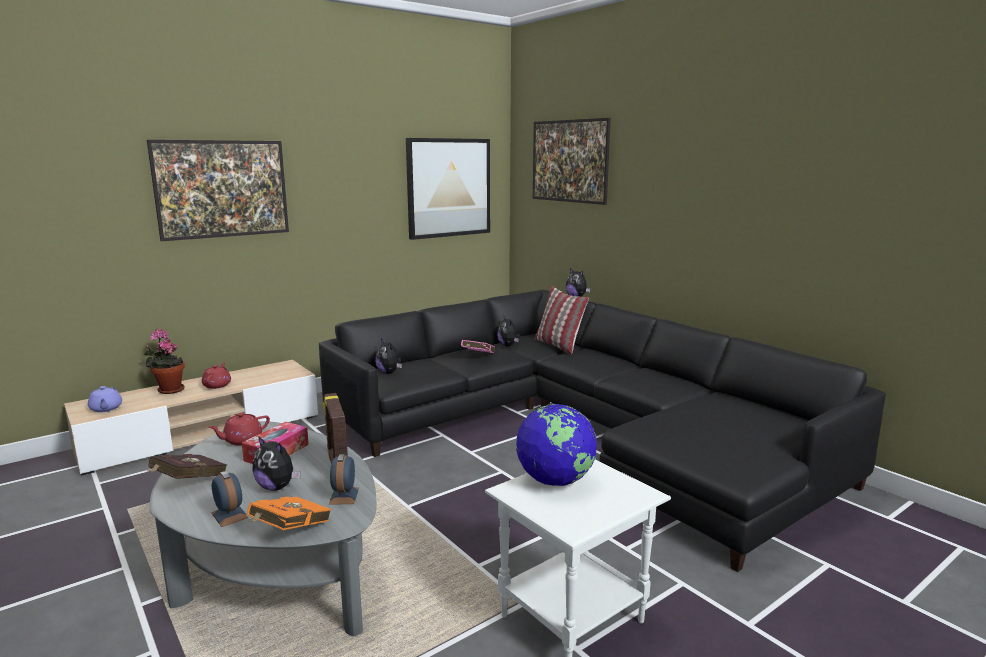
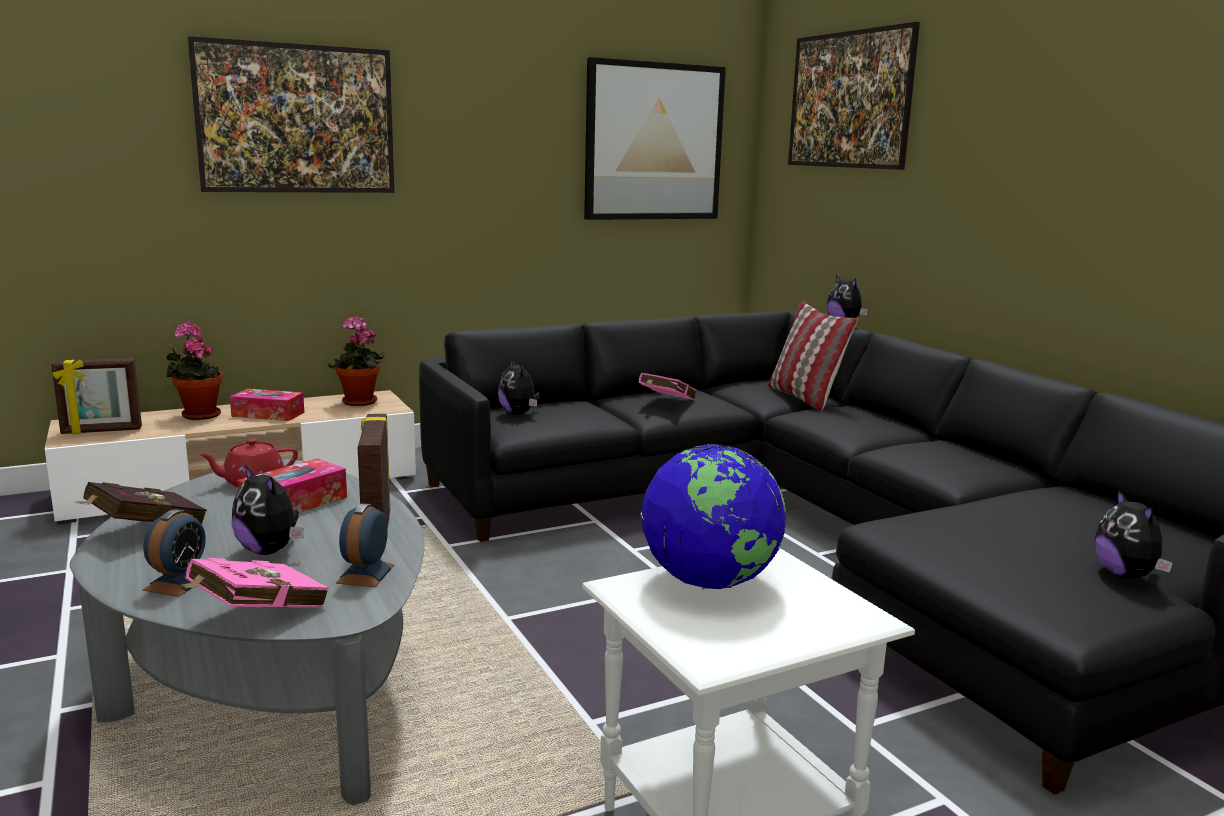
camera: 10 degrees right, 0 degrees up
purple teapot [88,386,122,412] -> picture frame [51,358,142,434]
red teapot [202,363,231,389] -> tissue box [230,389,304,421]
alarm clock [211,471,248,527] -> alarm clock turned 45 degrees clockwise [142,509,206,597]
orange book [247,497,331,530] -> pink book [179,558,329,608]
plush toy [497,316,520,346] -> plush toy moved to [1095,489,1173,579]
none -> potted plant [328,316,385,406]

